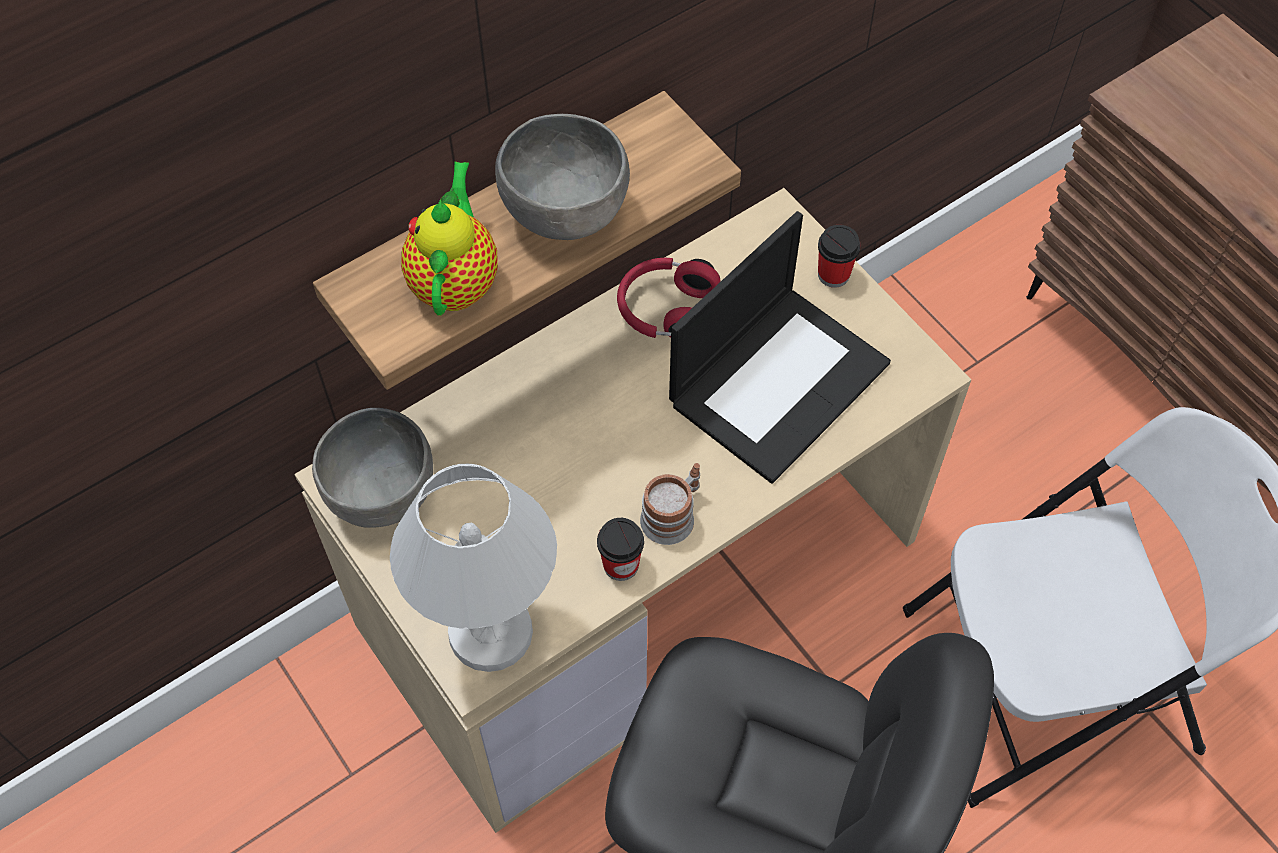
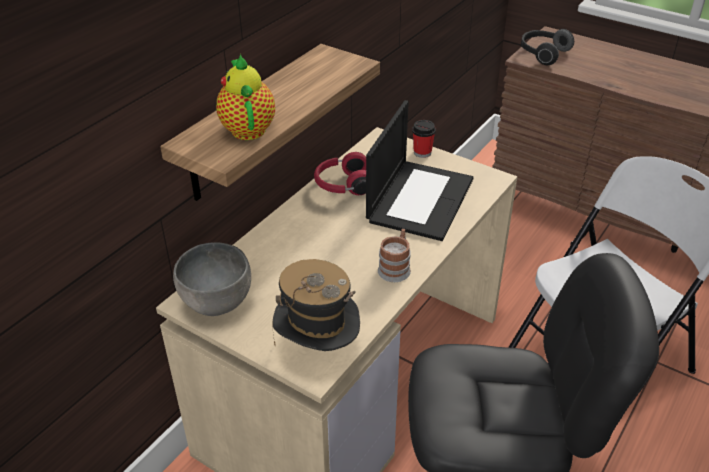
camera: 20 degrees left, 20 degrees down
white table lamp [390,464,557,672] -> hat [273,259,360,351]
grey bowl [495,114,630,240] -> none
cup [597,518,644,581] -> none
none -> headphones [521,29,574,65]

